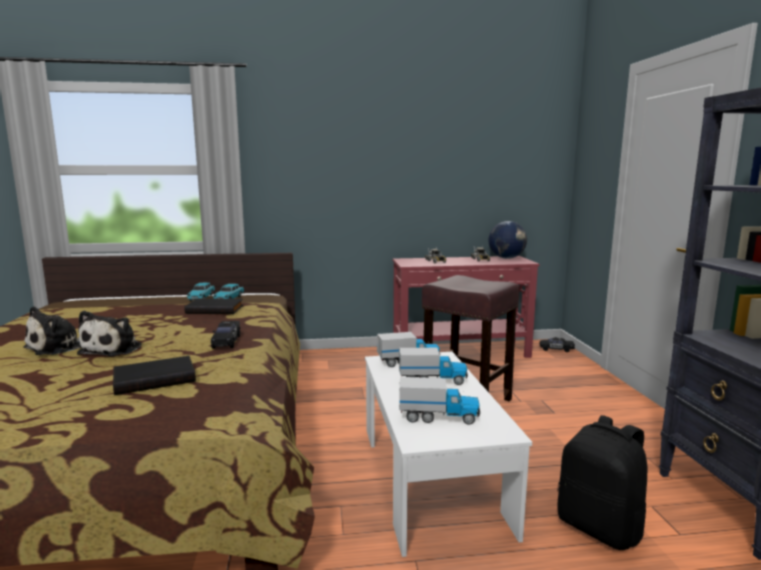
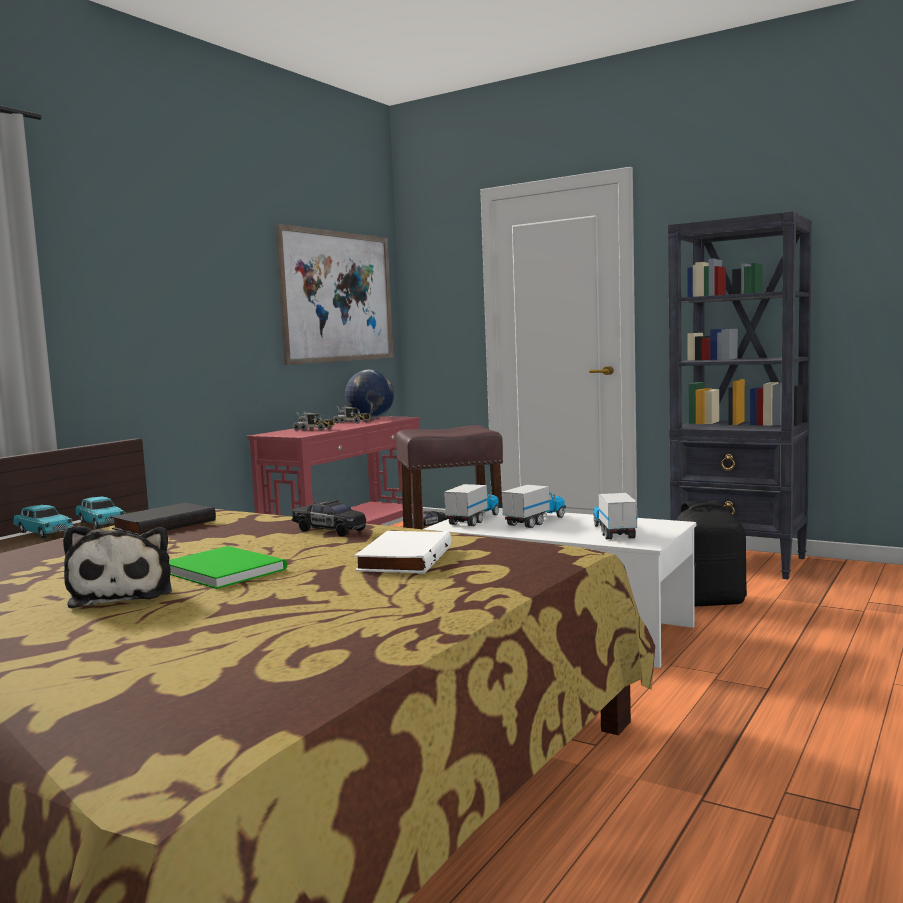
camera: 50 degrees left, 5 degrees down
plush toy [77,311,142,356] -> green book [169,546,287,589]
black book [113,356,196,395] -> white book [354,531,451,574]
toy truck [399,377,480,425] -> toy truck turned 45 degrees counterclockwise [594,491,637,539]
none -> picture [275,224,393,365]

